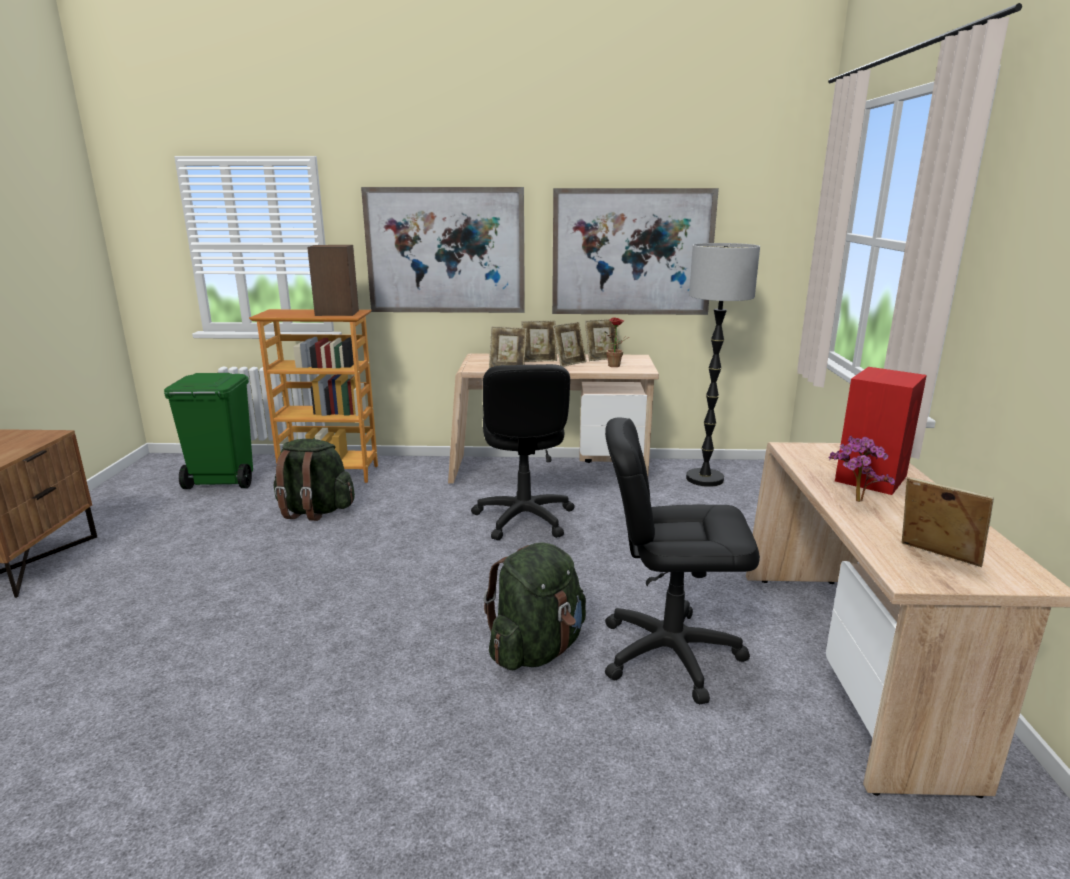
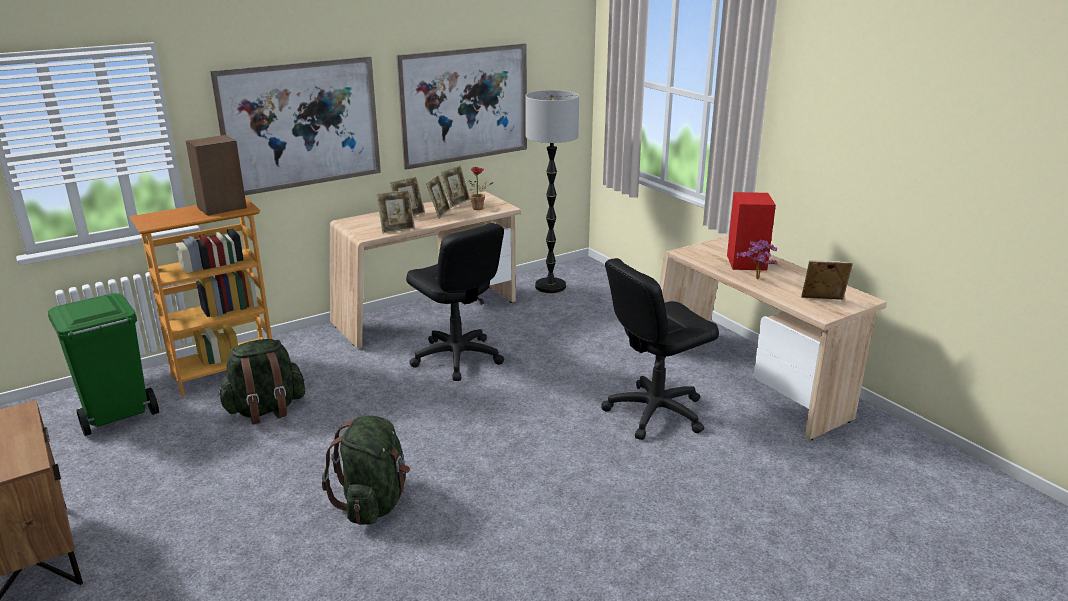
camera: 35 degrees left, 5 degrees up
green backpack [484,542,586,670] -> green backpack moved to [322,415,410,525]

